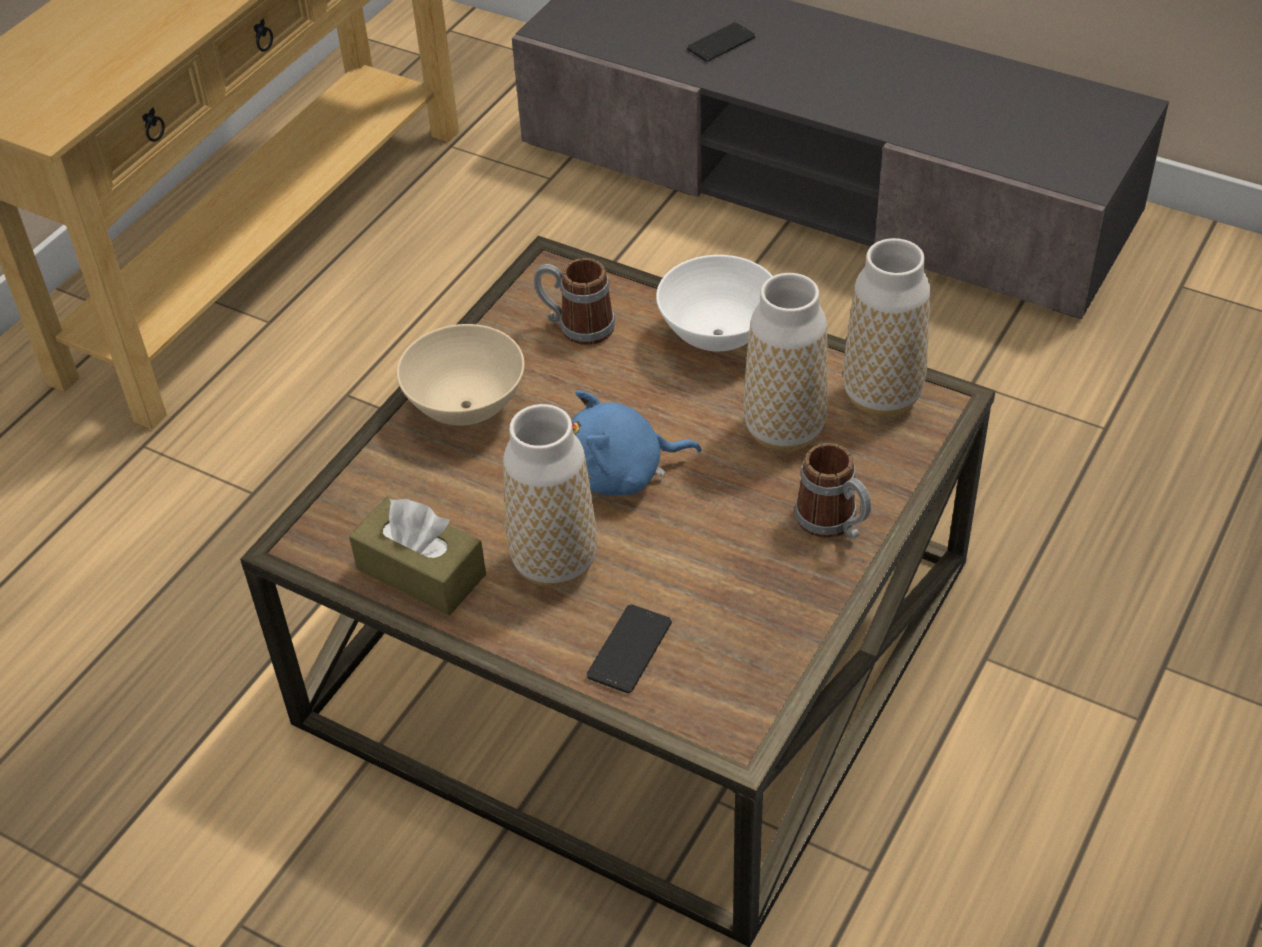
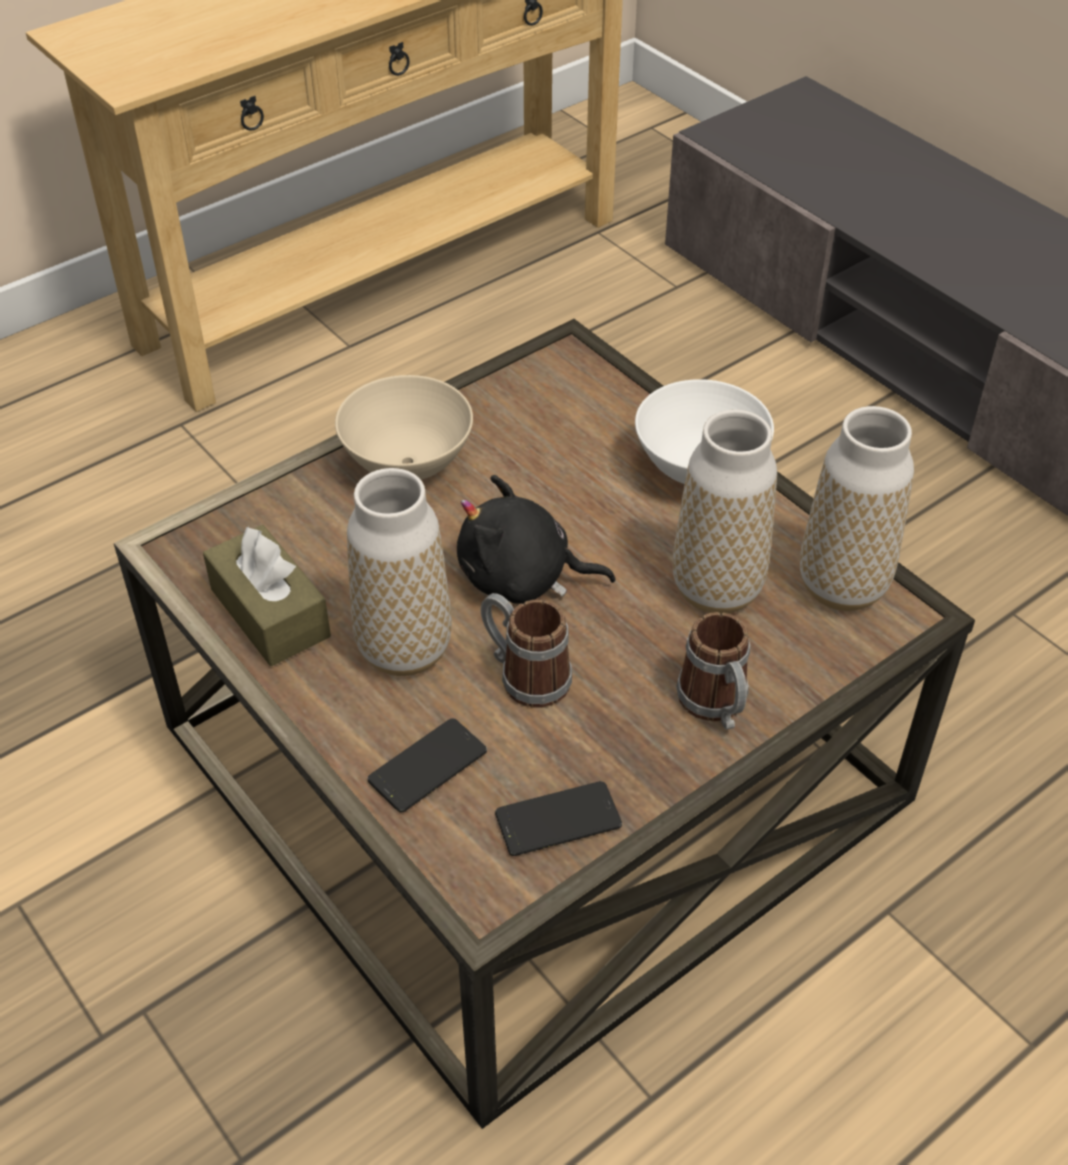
camera: 20 degrees right, 0 degrees up
mug [534,258,615,345] -> mug moved to [481,593,572,708]
blue plush toy [572,390,701,496] -> black plush toy [457,475,616,604]
phone [687,23,756,62] -> phone moved to [495,781,622,856]

